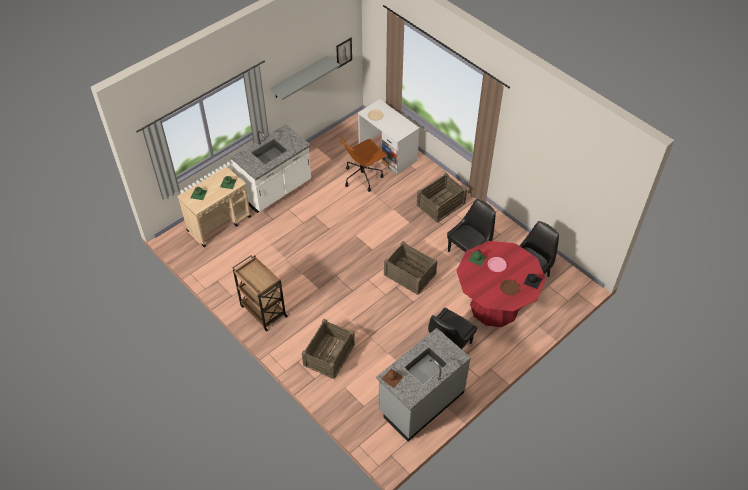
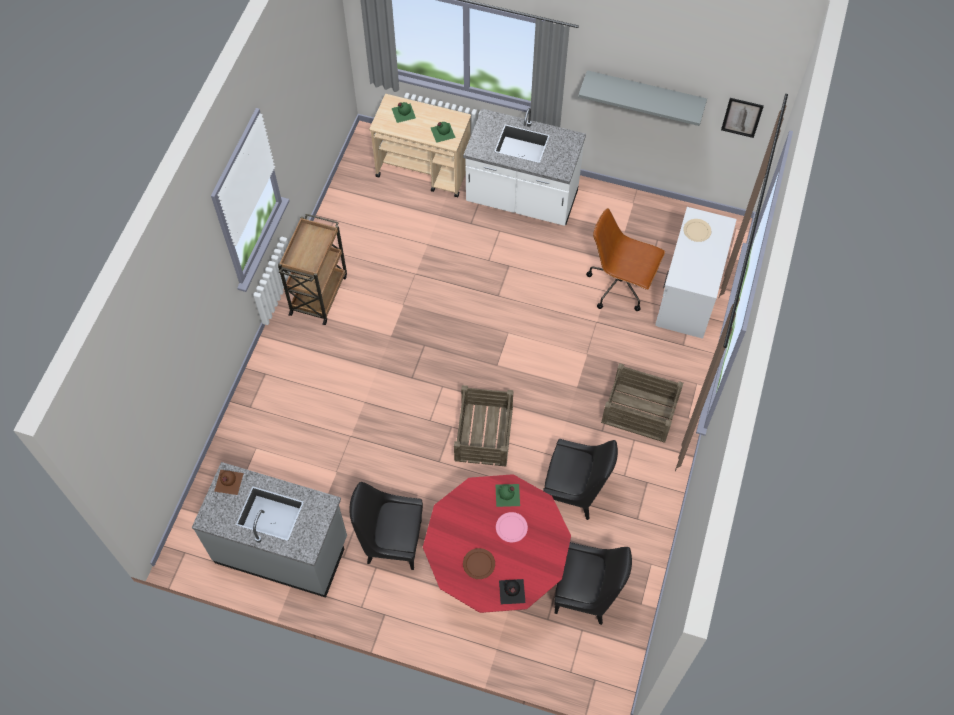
camera: 60 degrees right, 10 degrees up
crate [302,319,355,379] -> none

